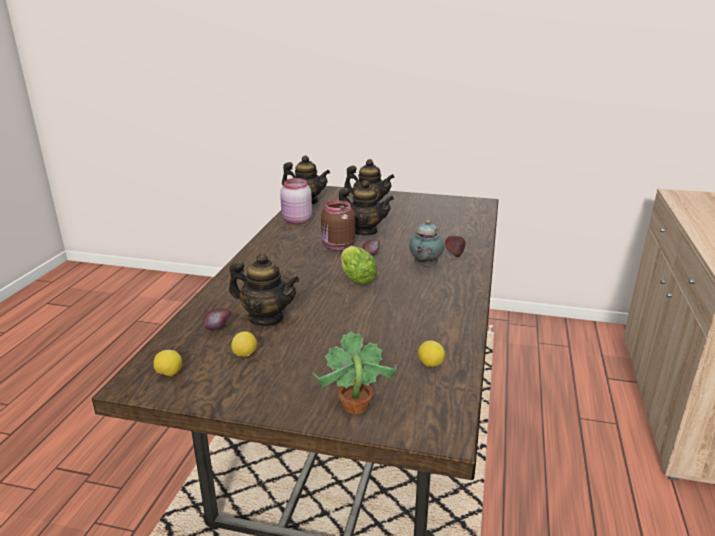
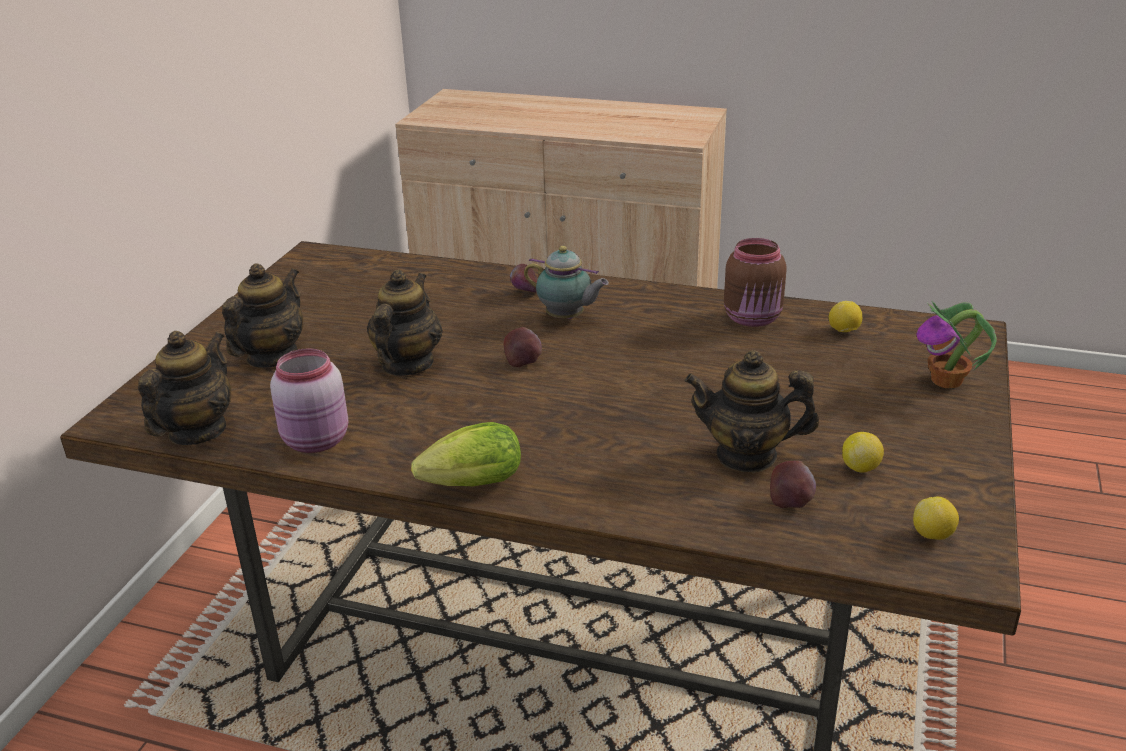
camera: 85 degrees left, 5 degrees up
teapot [229,253,300,326] -> teapot turned 105 degrees counterclockwise [685,350,819,472]
brown jar [321,200,355,251] -> brown jar moved to [724,238,787,327]
lettuce [341,246,377,284] -> lettuce moved to [411,422,521,486]

